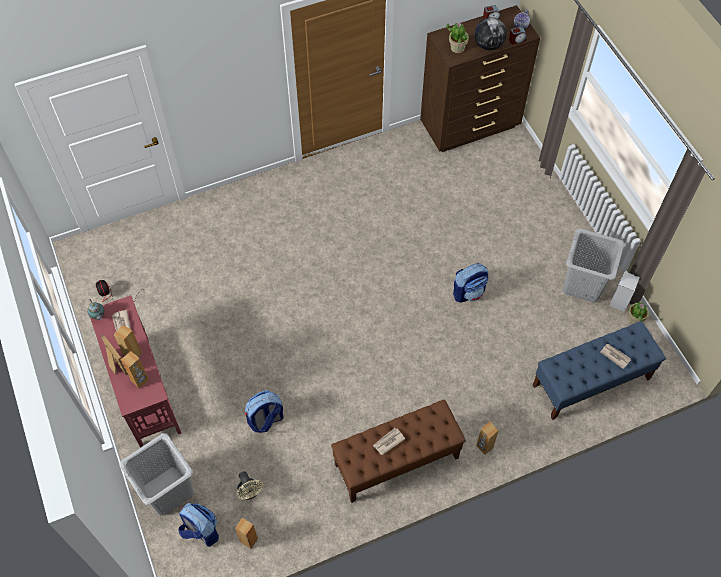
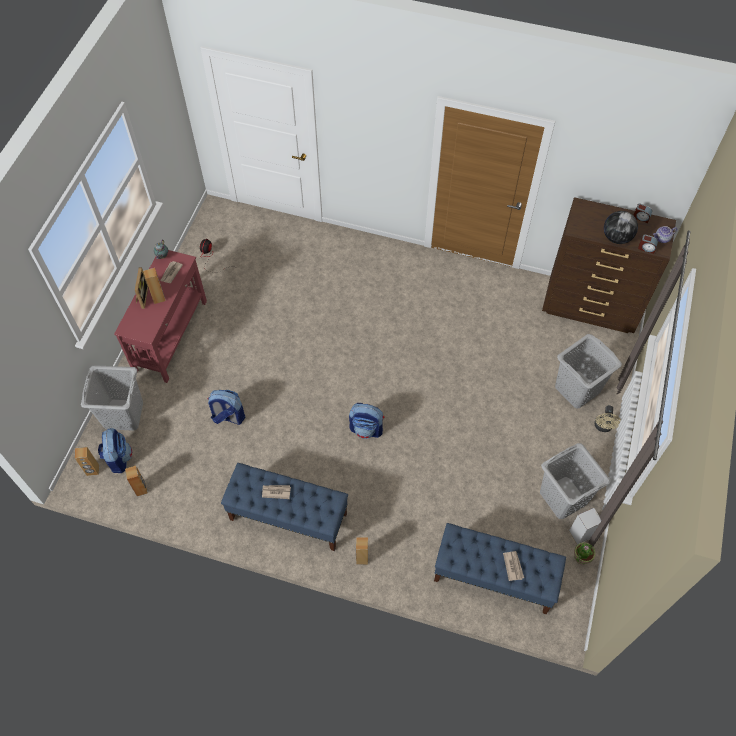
camera: 40 degrees right, 0 degrees up
brown speaker [121,351,149,388] -> brown speaker moved to [75,447,99,476]
beige fan [237,471,263,500] -> beige fan moved to [594,405,621,432]
brown bench [331,399,466,503] -> blue bench [221,463,348,551]
potted plant [446,22,469,53] -> none
backpack [453,263,488,303] -> backpack moved to [349,403,384,439]
none -> grey laundry basket [555,334,622,408]

